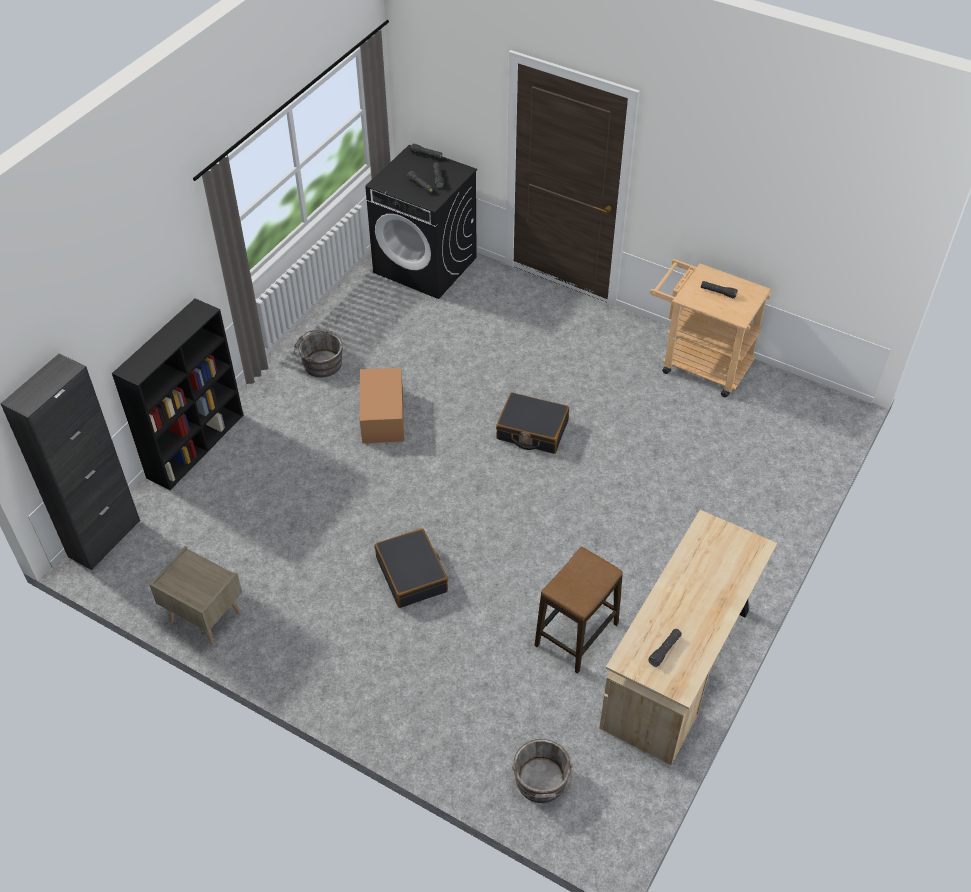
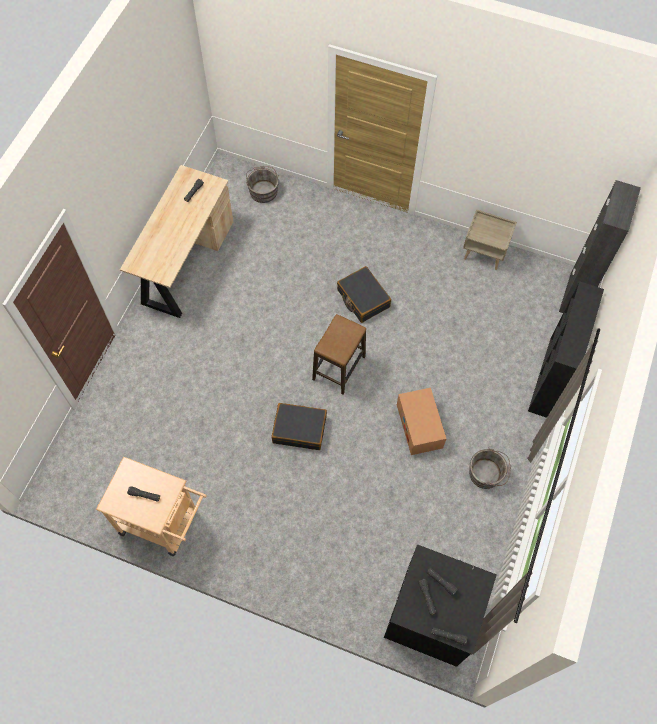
camera: 170 degrees right, 15 degrees up
stool [534,547,623,674] -> stool moved to [312,314,366,395]

